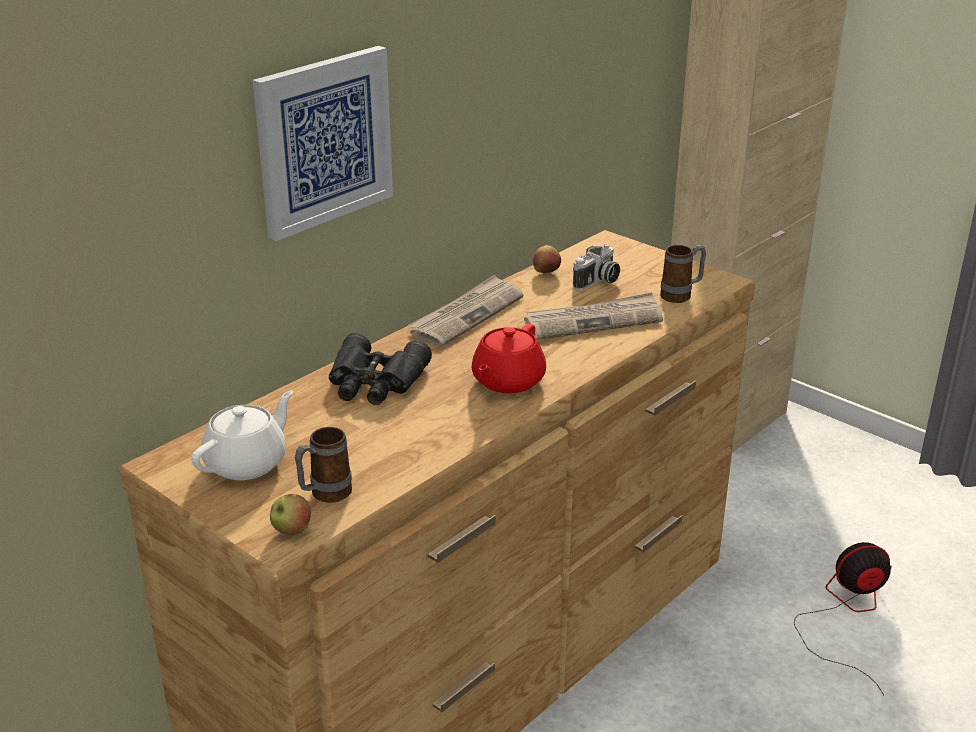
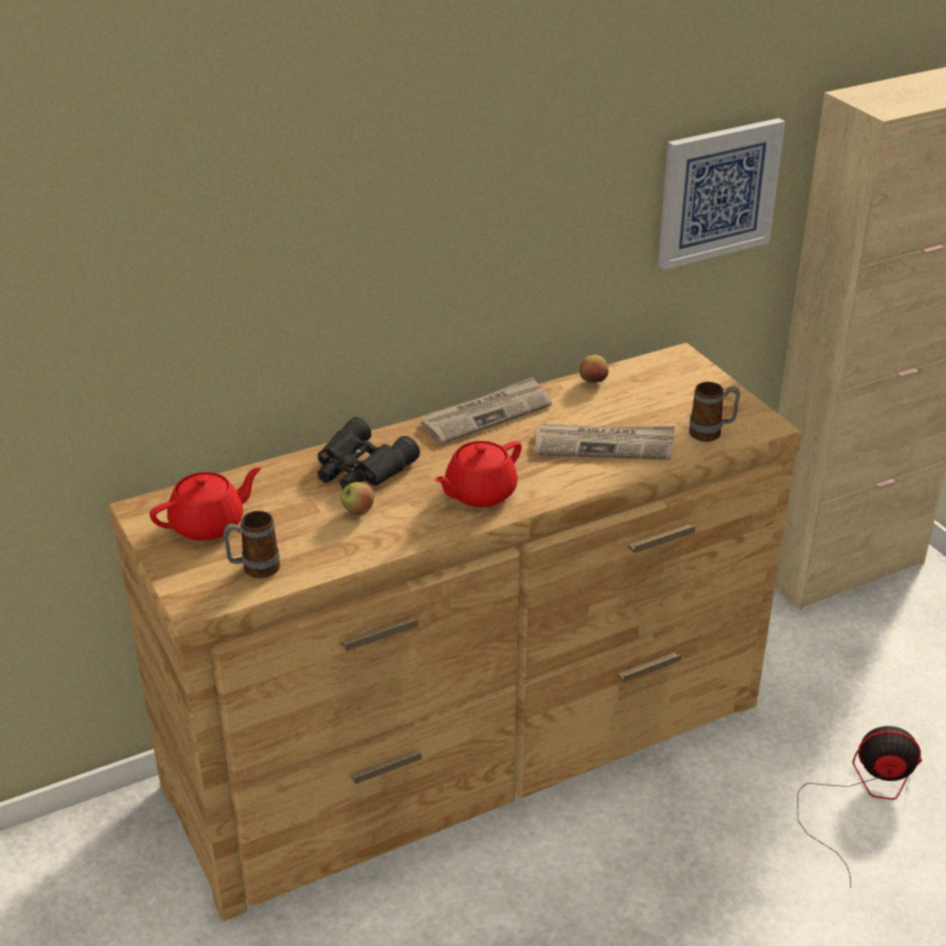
camera: 20 degrees right, 5 degrees up
white teapot [191,391,293,480] -> red teapot [150,467,261,541]
picture [252,46,393,241] -> picture moved to [658,118,785,270]
apple [270,494,311,535] -> apple moved to [341,482,374,515]
camera [573,244,620,290] -> none

